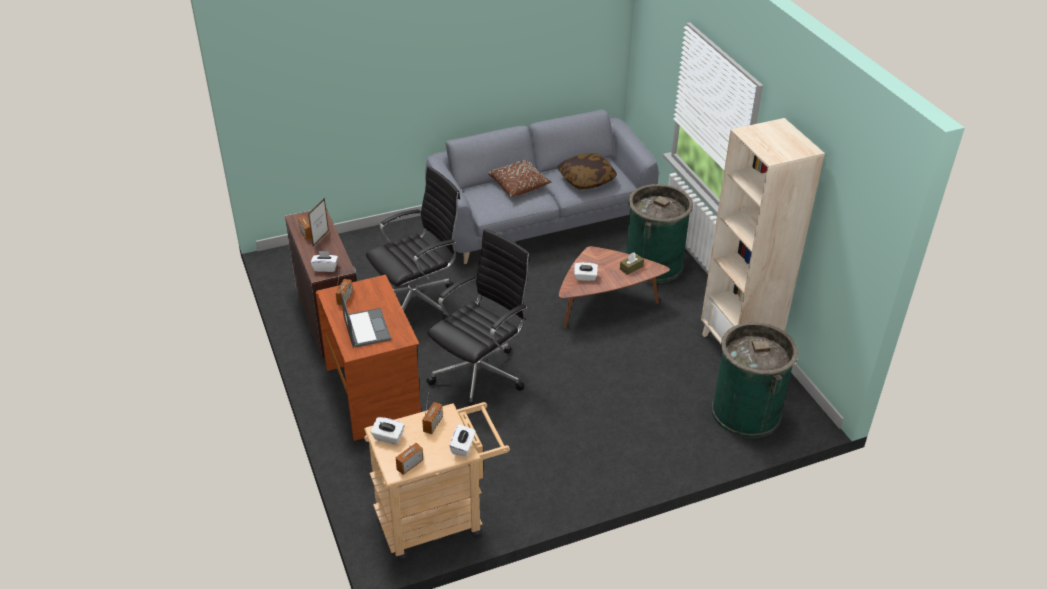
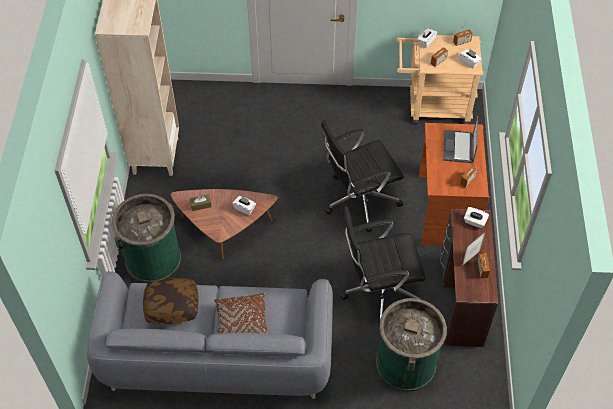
camera: 155 degrees left, 15 degrees up
green trash can [711,322,798,438] -> green trash can moved to [376,298,447,392]

